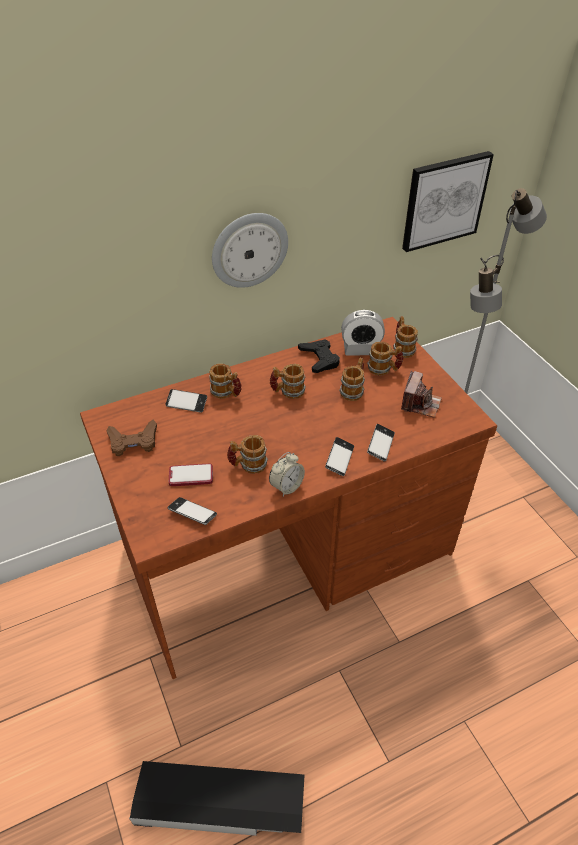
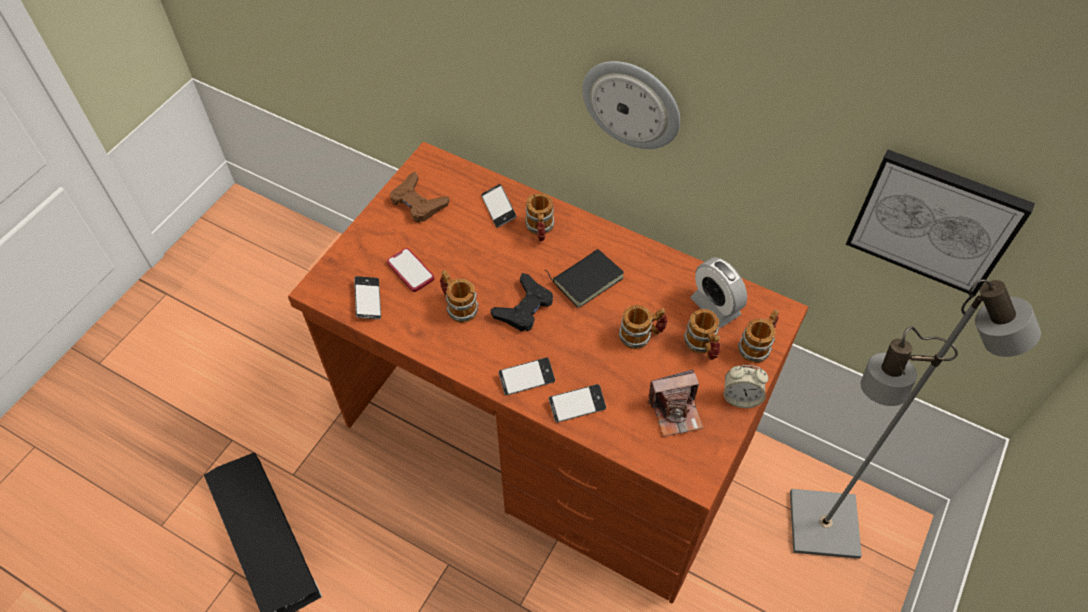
camera: 55 degrees right, 10 degrees up
alarm clock [269,452,305,496] -> alarm clock moved to [724,365,769,408]
mug [270,364,306,399] -> black book [545,249,624,308]
black game controller [298,339,340,373] -> black game controller moved to [491,273,553,331]

